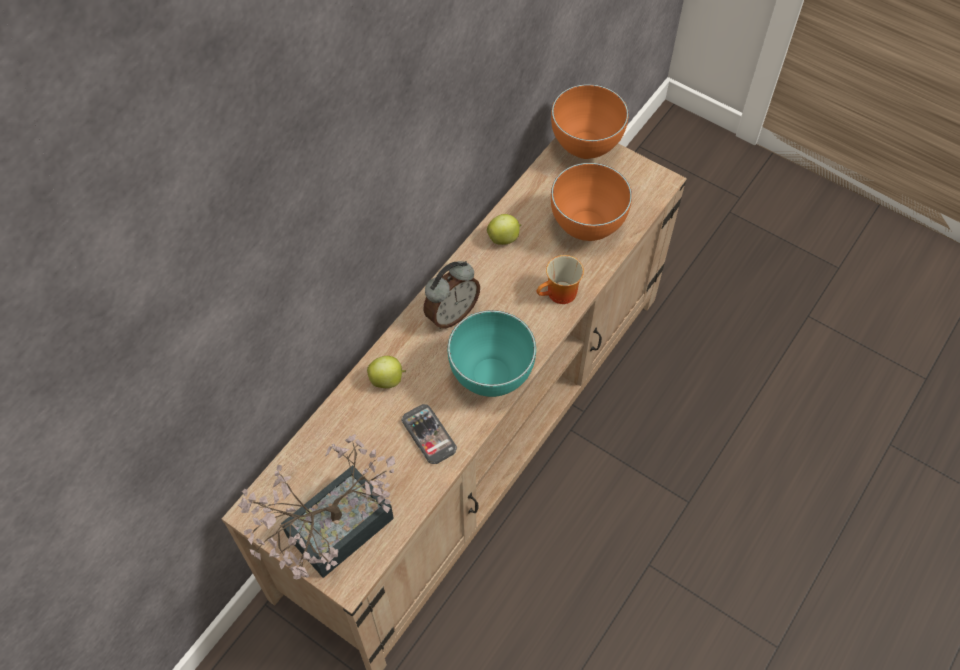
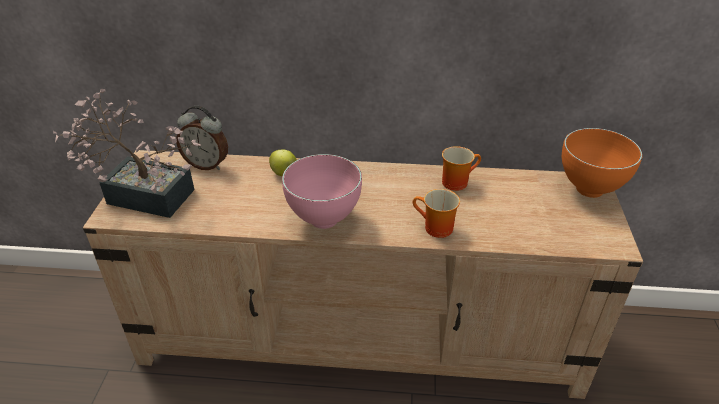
camera: 60 degrees right, 20 degrees down
phone [402,404,457,464] -> none
alarm clock [424,261,480,329] -> alarm clock moved to [176,106,228,170]
turquoise bowl [448,310,536,397] -> pink bowl [282,154,362,229]
apple [487,214,521,245] -> mug [442,146,481,191]
orange bowl [551,163,632,241] -> none

